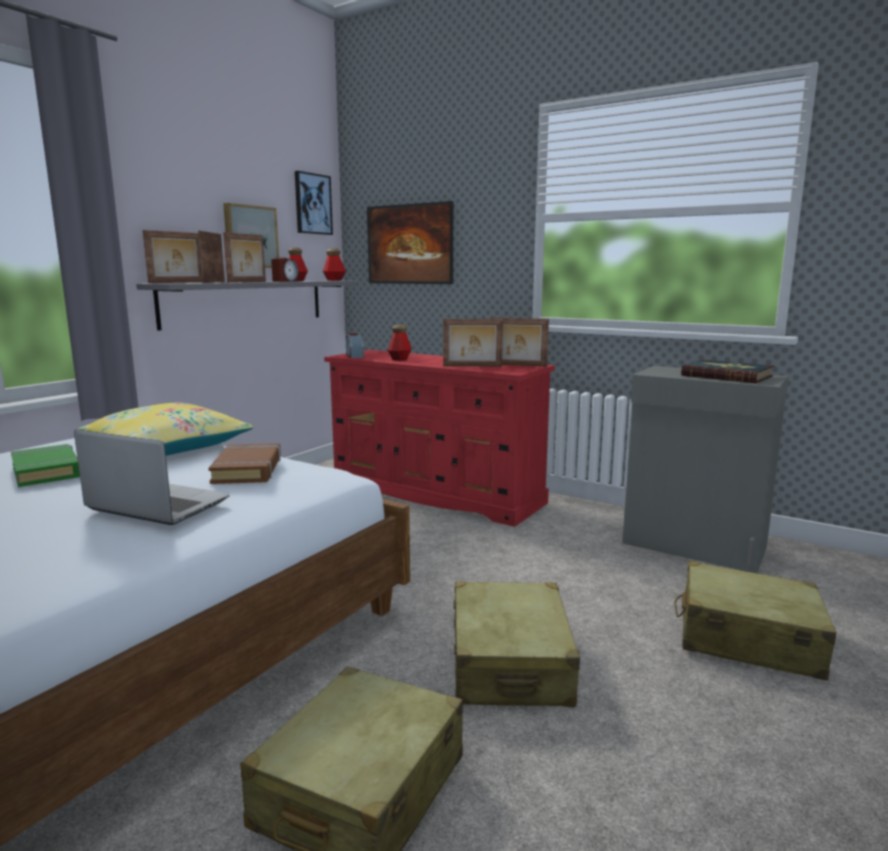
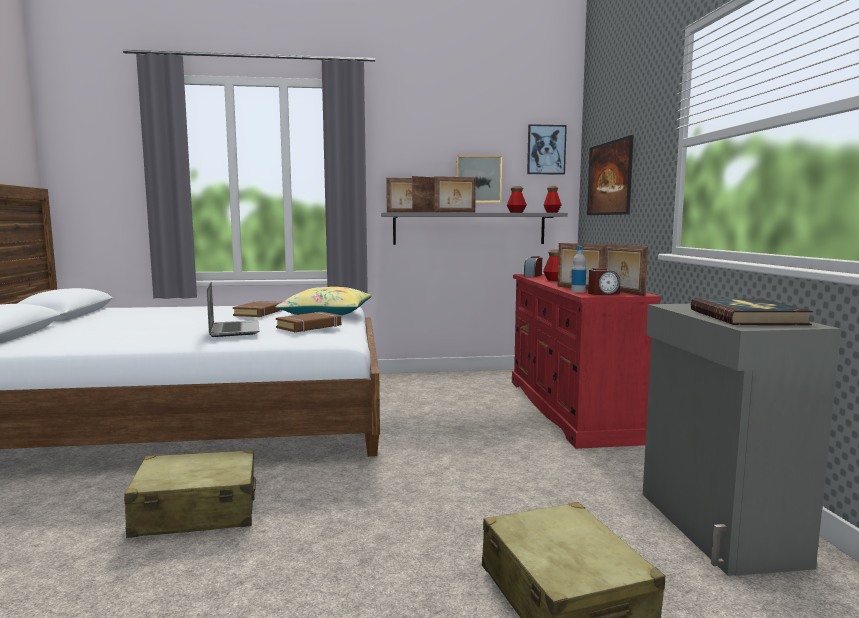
camera: 50 degrees right, 5 degrees down
green book [11,444,80,487] -> brown book [233,301,282,317]
alarm clock [271,258,299,282] -> alarm clock moved to [588,268,620,295]
beige suitcase [453,581,580,707] -> none
none -> bottle [571,246,586,293]

